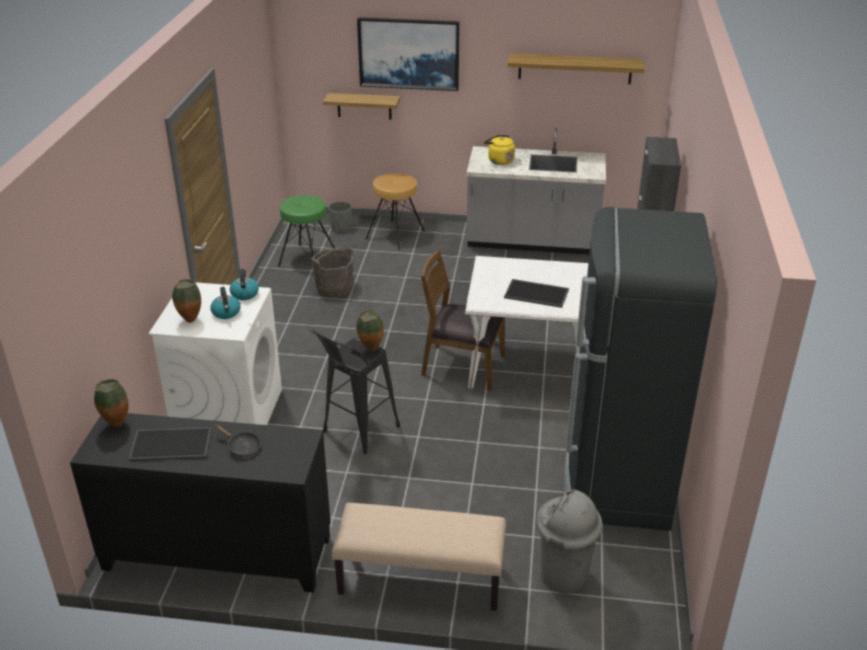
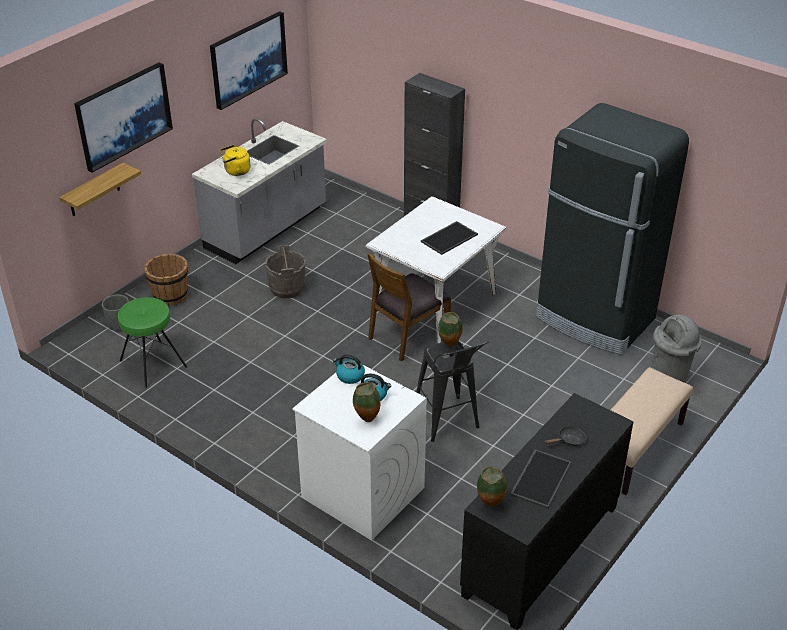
camera: 60 degrees left, 5 degrees up
grey bucket [311,245,353,297] -> grey bucket moved to [265,245,306,298]
brown stool [366,173,425,250] -> brown bucket [144,254,188,306]
shelf [508,53,645,84] -> picture [210,11,288,110]

